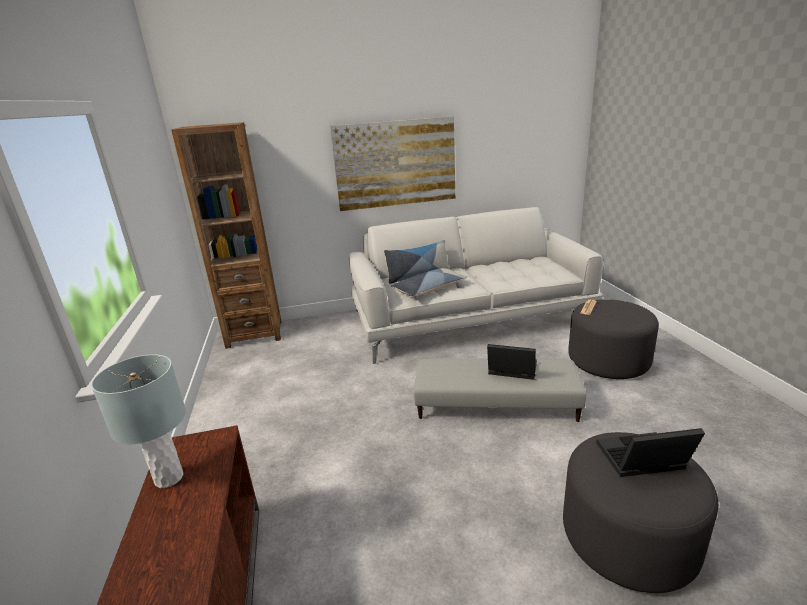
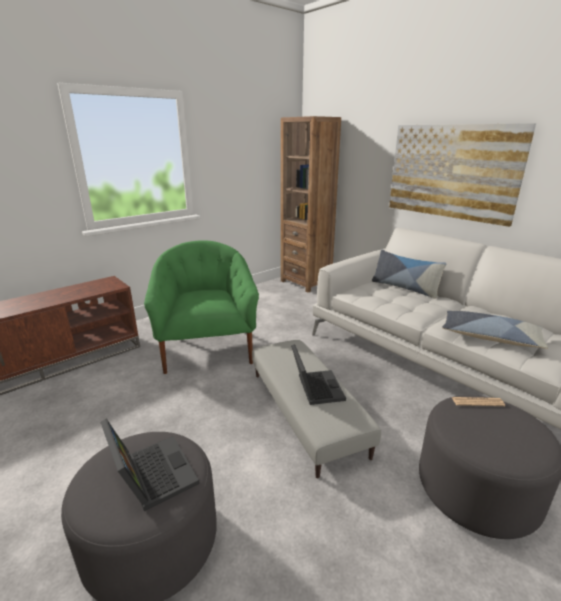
camera: 60 degrees right, 0 degrees up
grey table lamp [91,354,186,488] -> none
pillow [391,268,467,297] -> pillow moved to [442,311,548,349]
none -> green armchair [144,240,259,374]

